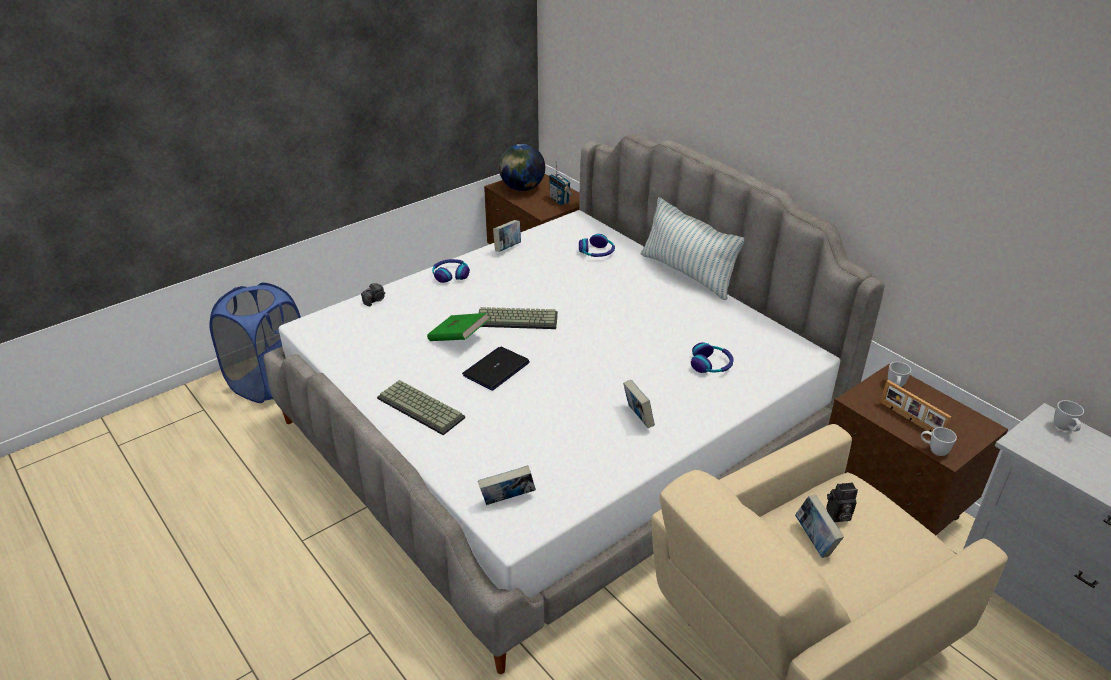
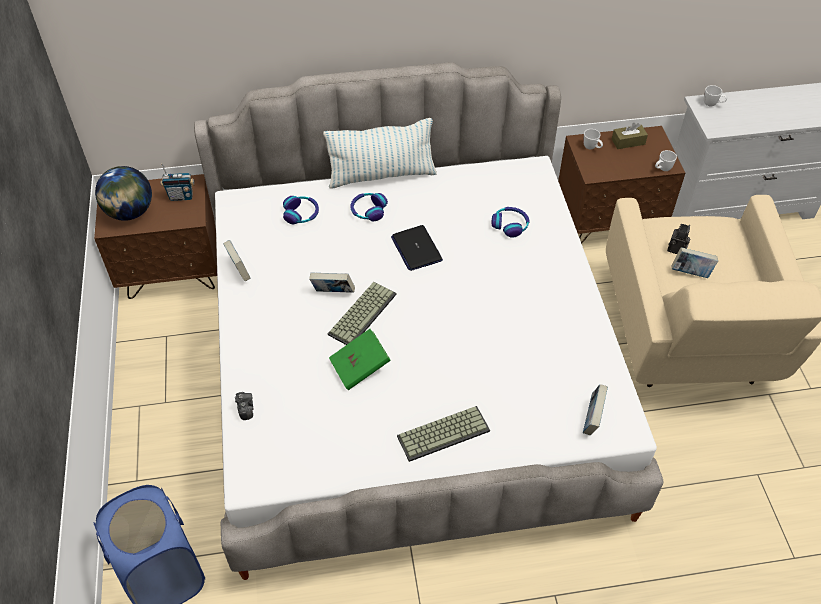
camera: 60 degrees left, 15 degrees up
headphones [432,259,470,283] -> headphones moved to [350,193,388,221]
laptop [462,347,530,391] -> laptop moved to [391,225,443,271]
book [623,380,655,428] -> book moved to [309,272,355,293]
picture frame [880,380,951,432] -> none
none -> brown tissue box [612,123,648,149]

